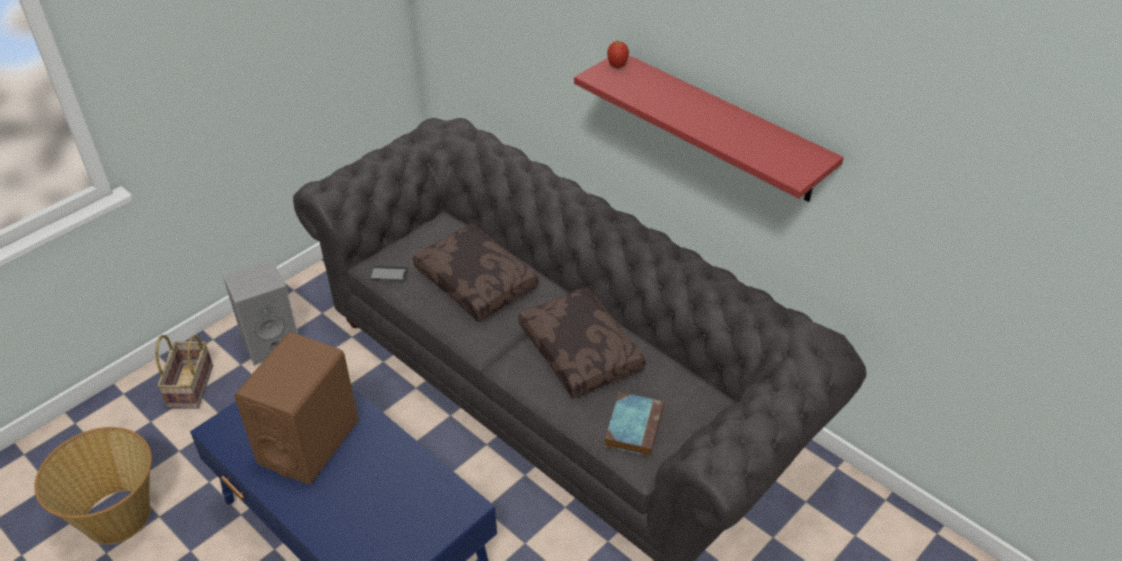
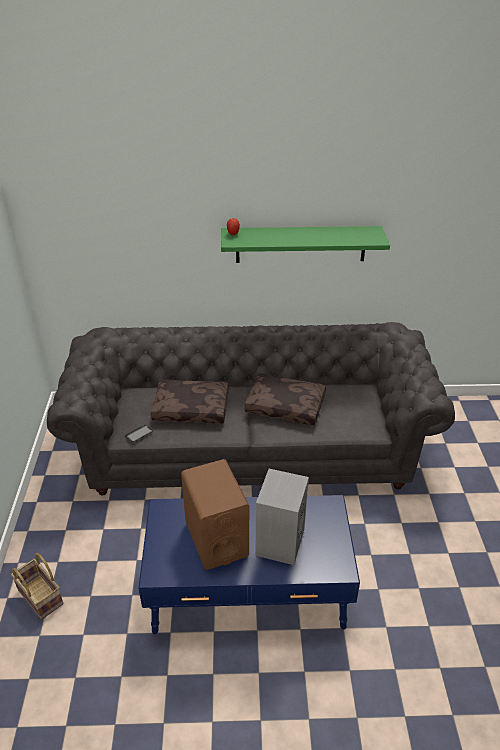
camera: 45 degrees left, 5 degrees down
basket [34,427,152,544] -> none
grey speaker [223,259,298,366] -> grey speaker moved to [255,469,309,565]
red shelf [574,55,844,202] -> green shelf [221,226,390,263]
book [604,392,664,457] -> none

